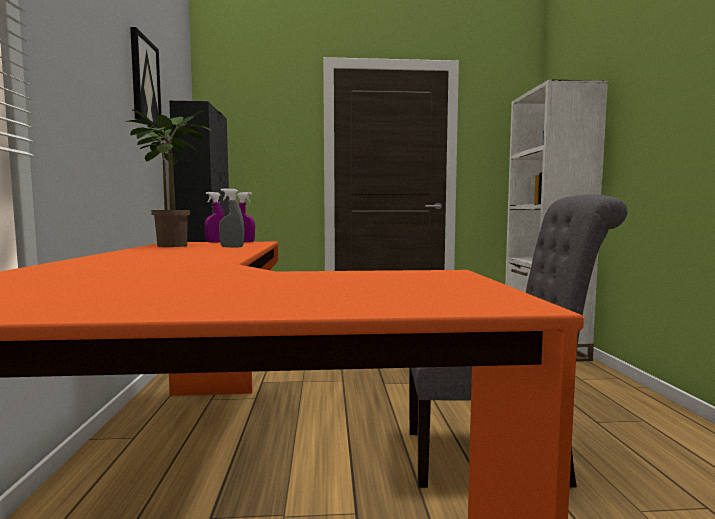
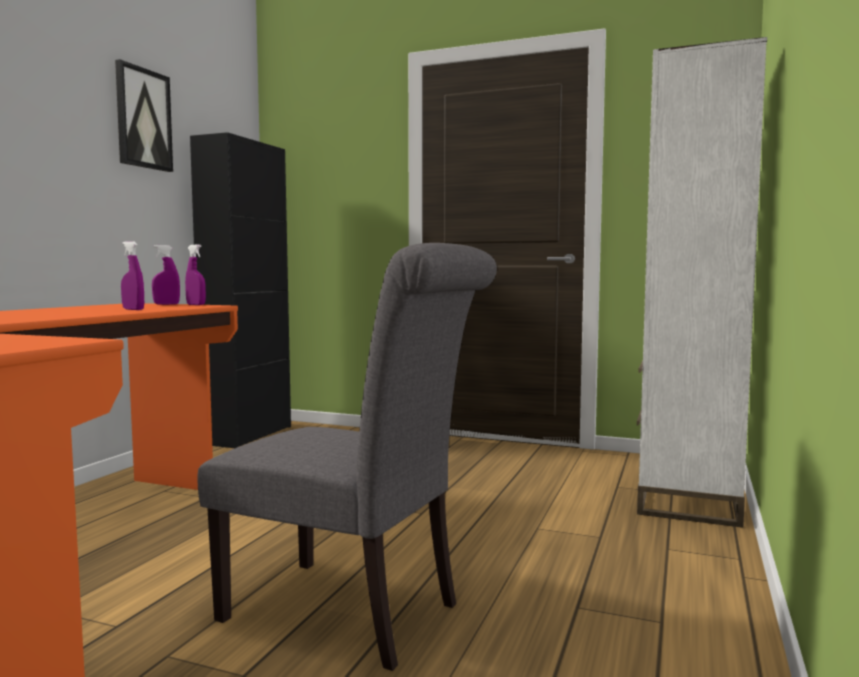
camera: 25 degrees right, 0 degrees up
potted plant [127,109,210,247] -> none
grey spray bottle [219,188,245,247] -> purple spray bottle [121,241,144,310]

